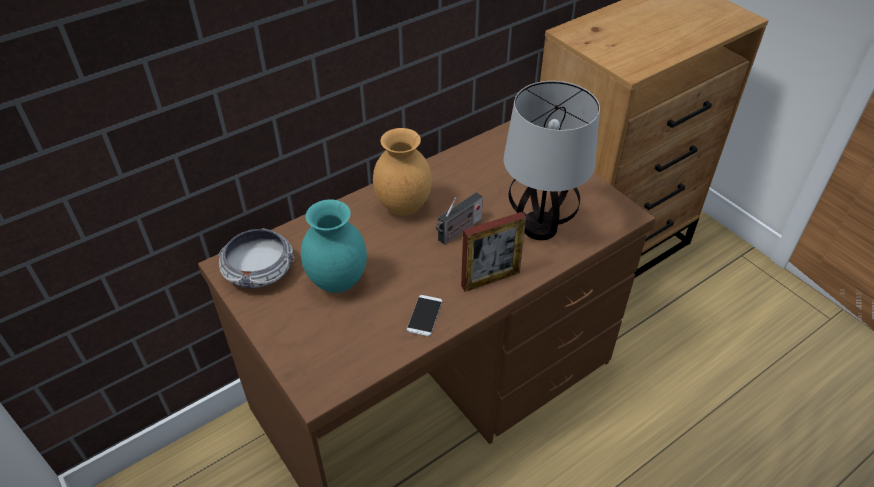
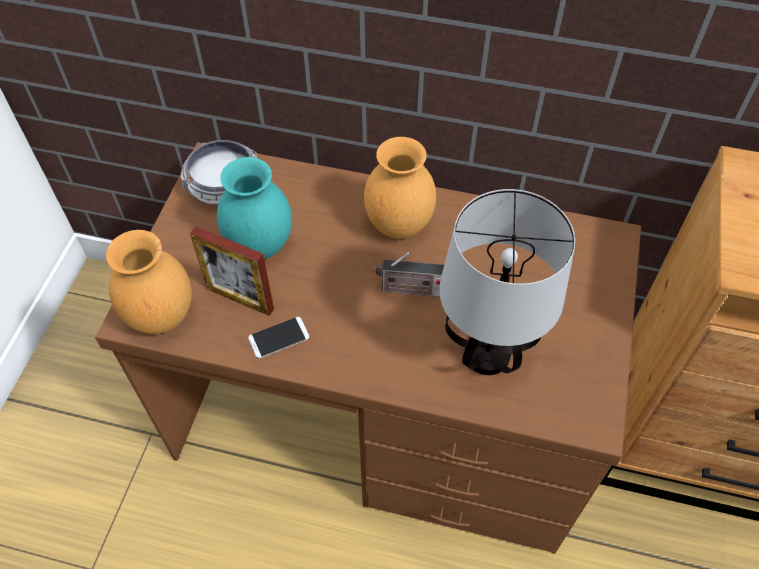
camera: 50 degrees right, 10 degrees up
picture frame [461,212,526,292] -> picture frame moved to [190,226,274,316]
none -> brown vase [106,230,192,334]

